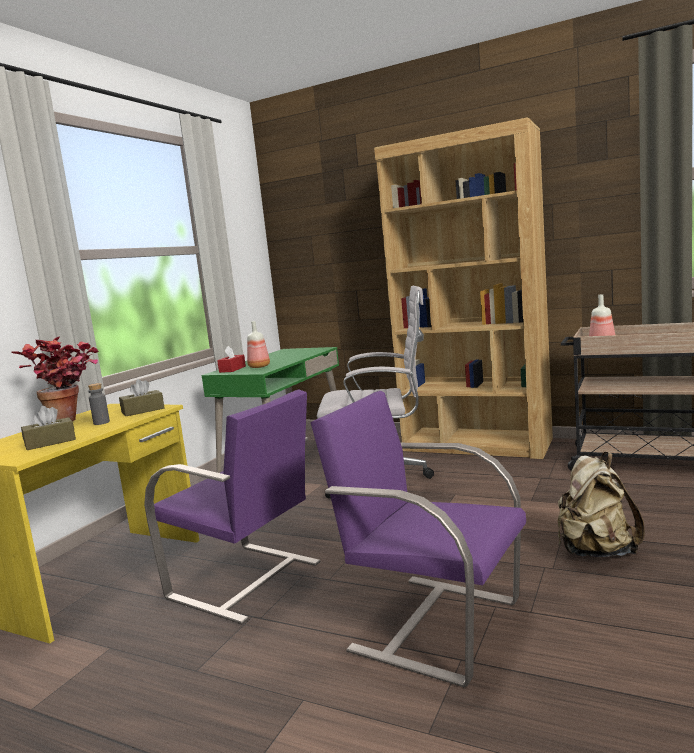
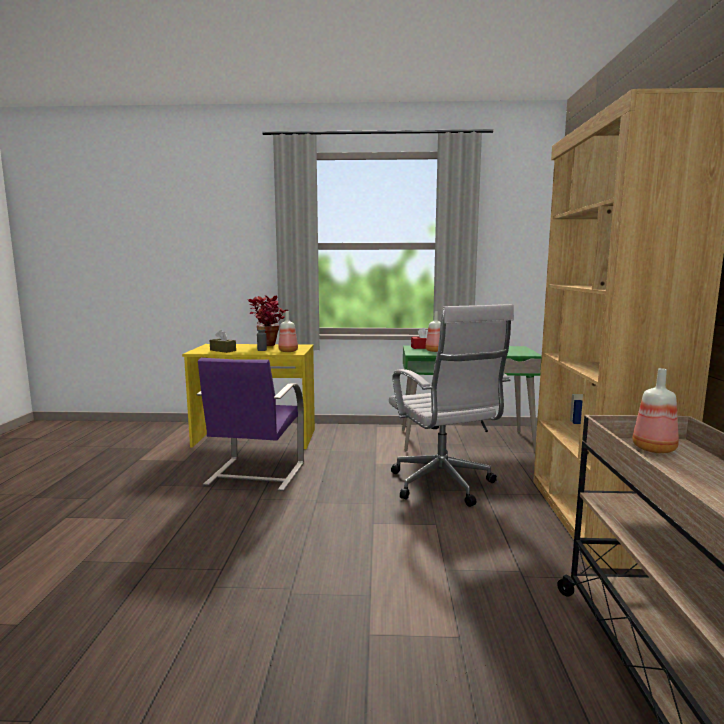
camera: 65 degrees right, 0 degrees up
brown tissue box [119,379,164,416] -> bottle [278,312,298,352]
purple chair [310,391,526,687] -> none
beige backpack [558,452,645,557] -> none

